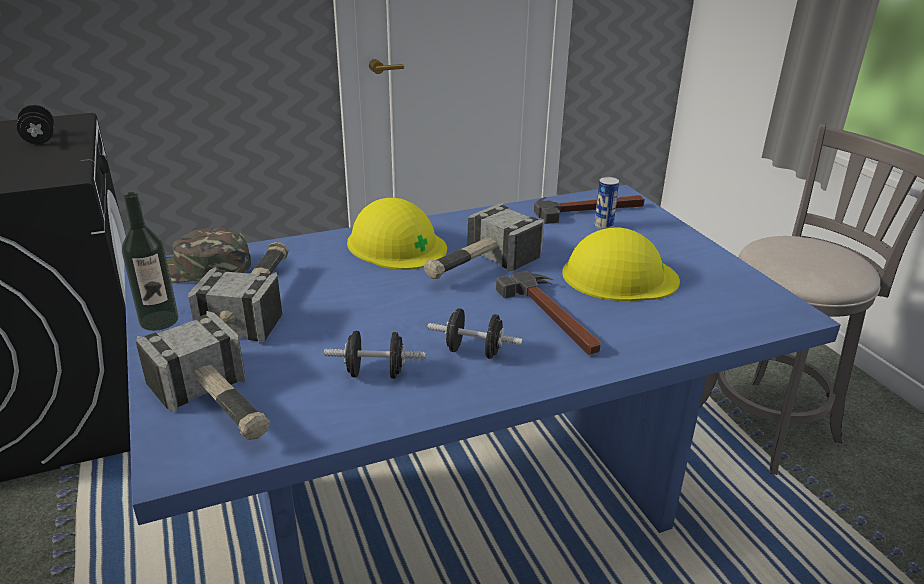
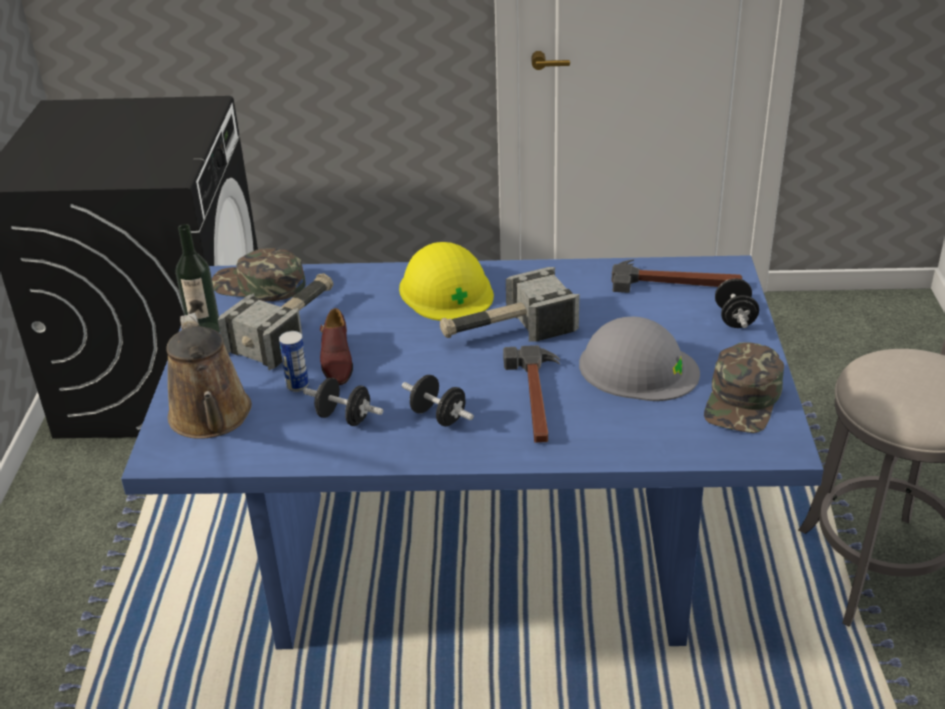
camera: 25 degrees right, 5 degrees up
black dumbbell [16,105,54,144] -> black dumbbell moved to [715,279,759,328]
hammer [136,311,271,440] -> brown watering can [166,313,252,439]
yellow hard hat [562,227,680,301] -> grey hard hat [579,317,700,401]
can [594,177,619,230] -> can moved to [279,331,309,392]
none -> brown shoe [320,308,353,385]
none -> green cap [704,342,784,433]

